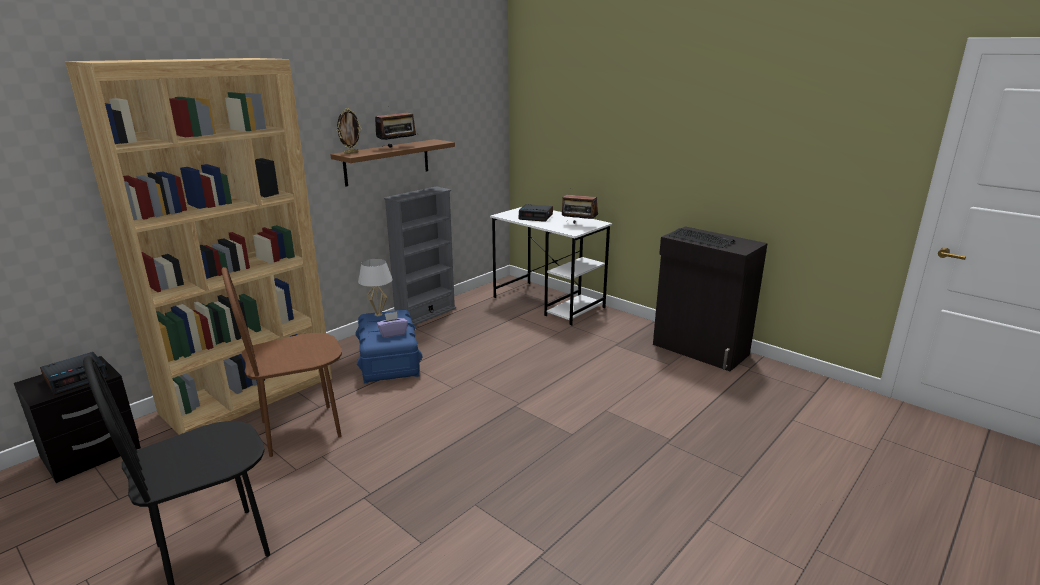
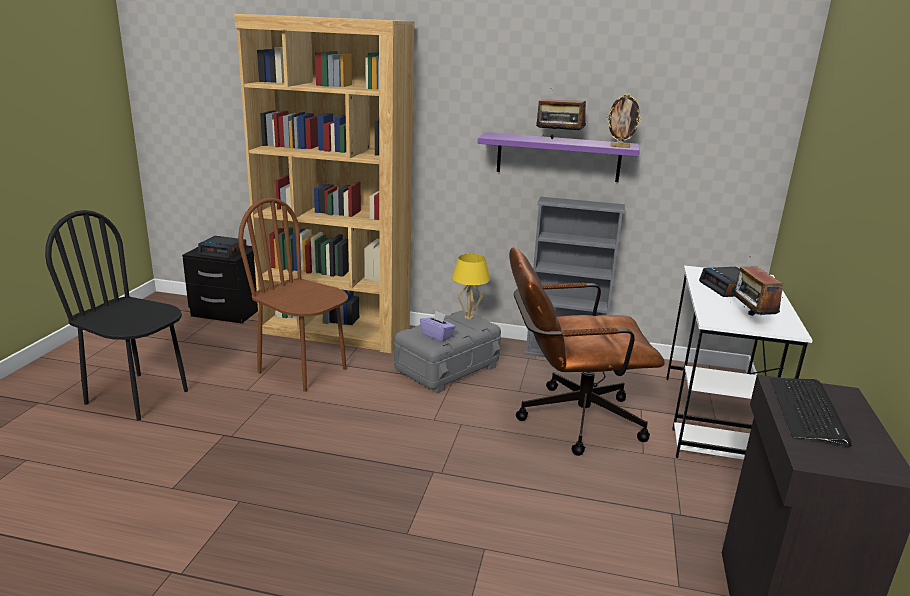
camera: 60 degrees right, 0 degrees up
brown shelf [330,139,455,186] -> purple shelf [478,132,640,182]
picture frame [337,108,362,154] -> picture frame moved to [606,93,642,148]
blue storage box [355,310,423,383] -> grey storage box [394,311,501,393]
white table lamp [358,259,393,316] -> yellow table lamp [452,254,490,319]
none -> brown office chair [509,247,665,456]

